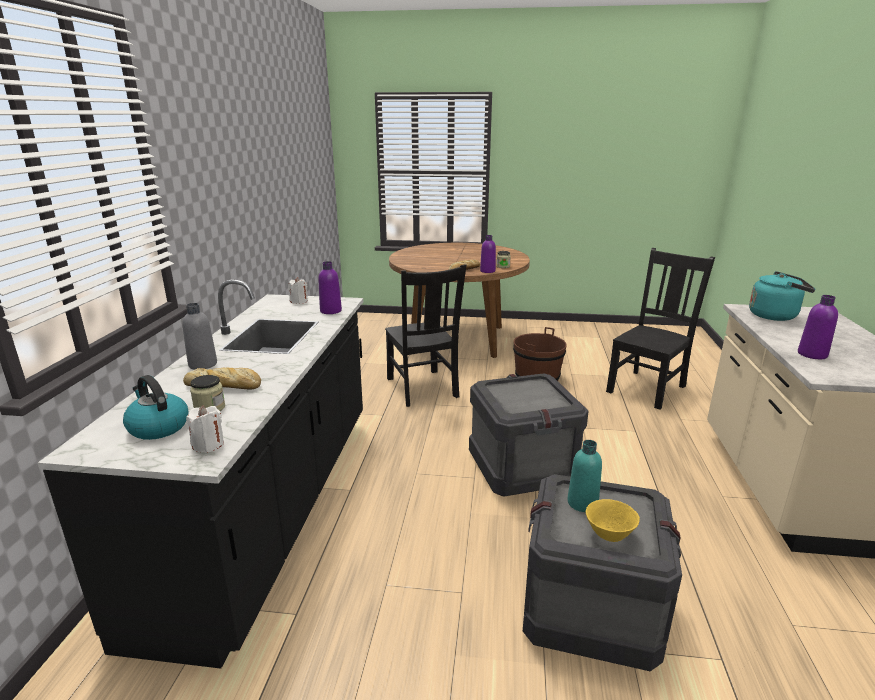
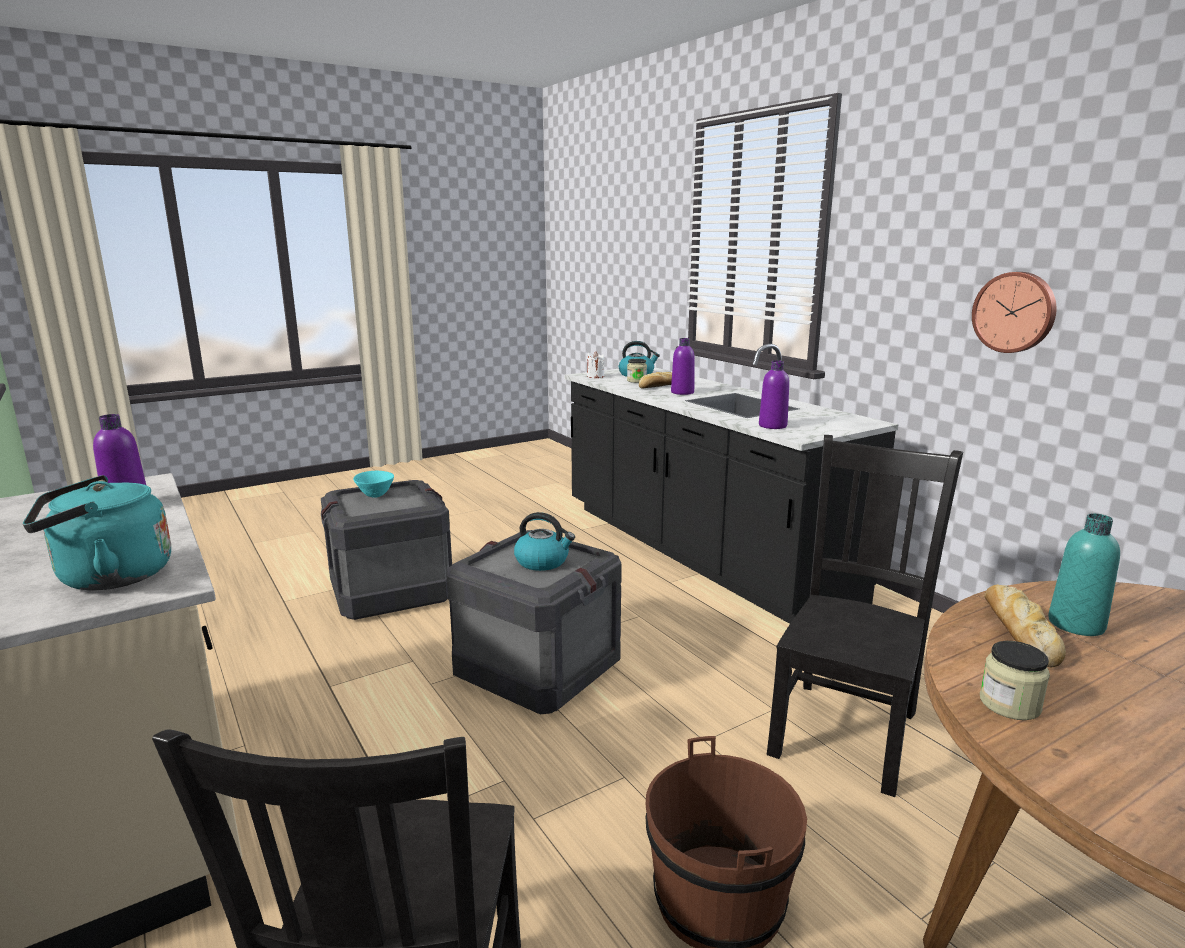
camera: 140 degrees right, 5 degrees down
grey bottle [182,303,217,370] -> none
white candle [288,277,308,304] -> none
black chair [385,264,467,407] -> black chair turned 90 degrees clockwise [767,435,963,797]
purple bottle [480,235,496,273] -> purple bottle moved to [671,338,695,395]
turquoise bottle [567,440,602,512] -> turquoise bottle moved to [1048,513,1120,636]
yellow bowl [586,499,640,542] -> turquoise bowl [353,471,394,497]
none -> kettle [514,512,575,571]
none -> wall clock [972,272,1057,353]

